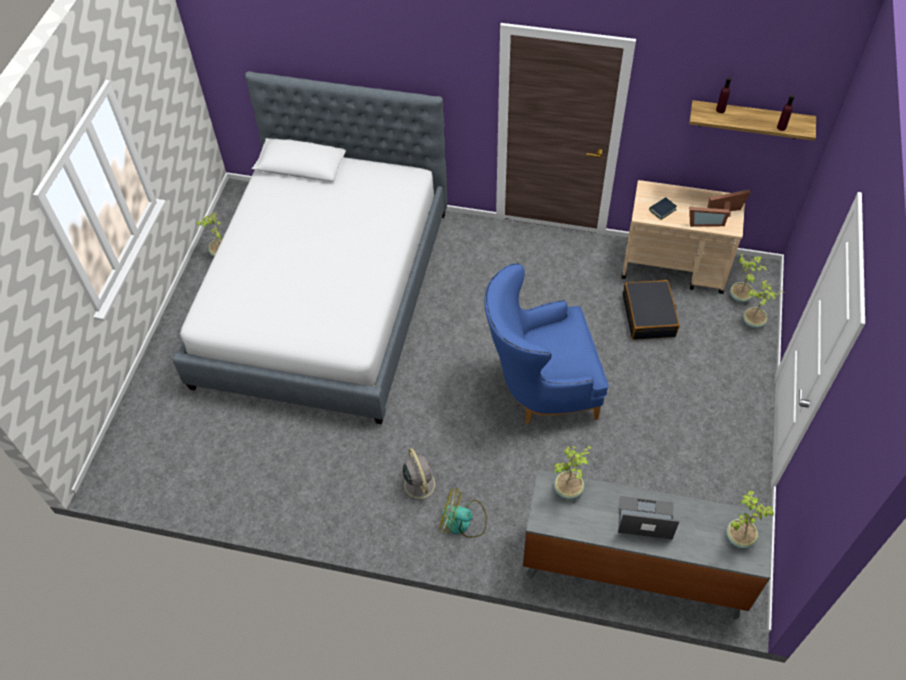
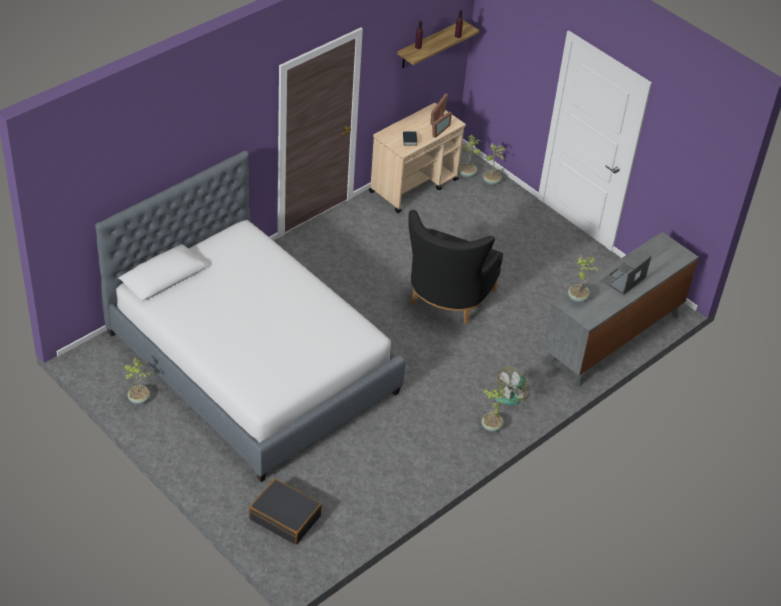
camera: 60 degrees left, 10 degrees down
grey fan [395,448,442,508] -> none
blue armchair [484,263,609,424] -> black armchair [408,210,504,324]
black suitcase [623,280,680,340] -> black suitcase moved to [249,479,322,545]
potted plant [726,490,774,549] -> potted plant moved to [481,389,505,432]

